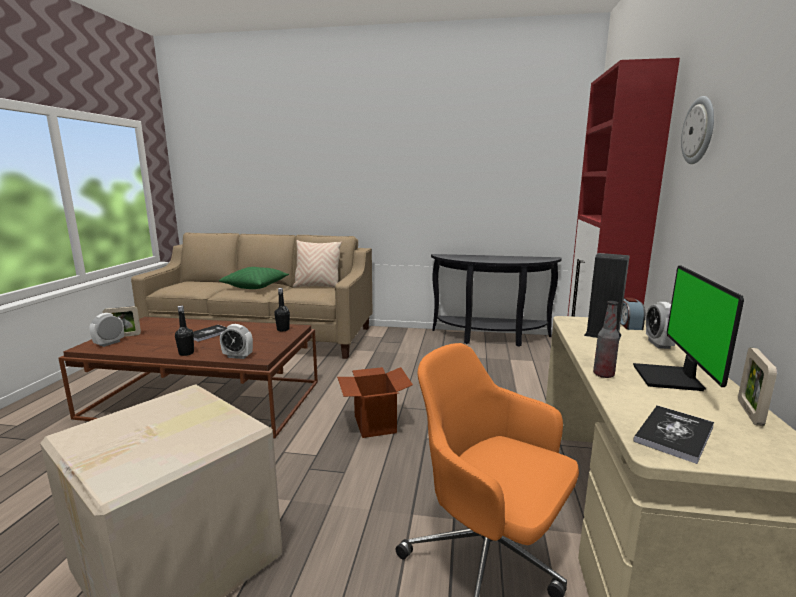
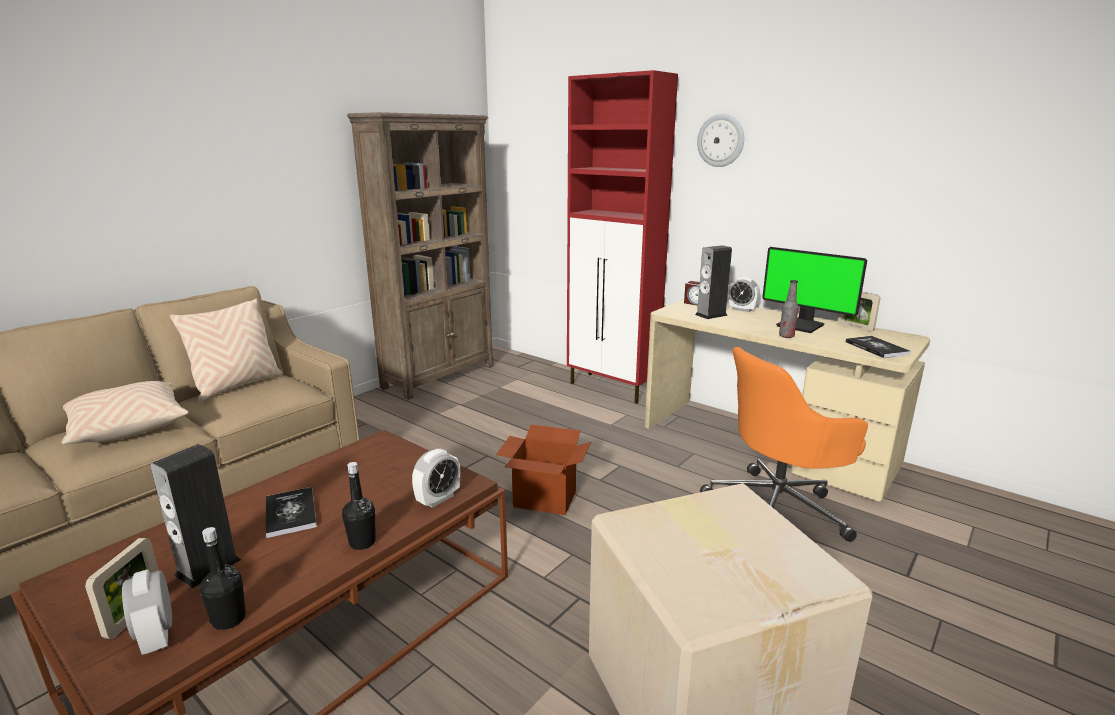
camera: 60 degrees left, 5 degrees up
green pillow [219,267,289,289] -> beige pillow [61,381,189,444]
black bottle [274,288,290,331] -> black bottle moved to [200,527,246,630]
black console table [431,254,562,347] -> brown bookcase [347,112,494,400]
none -> speaker [150,444,241,588]

